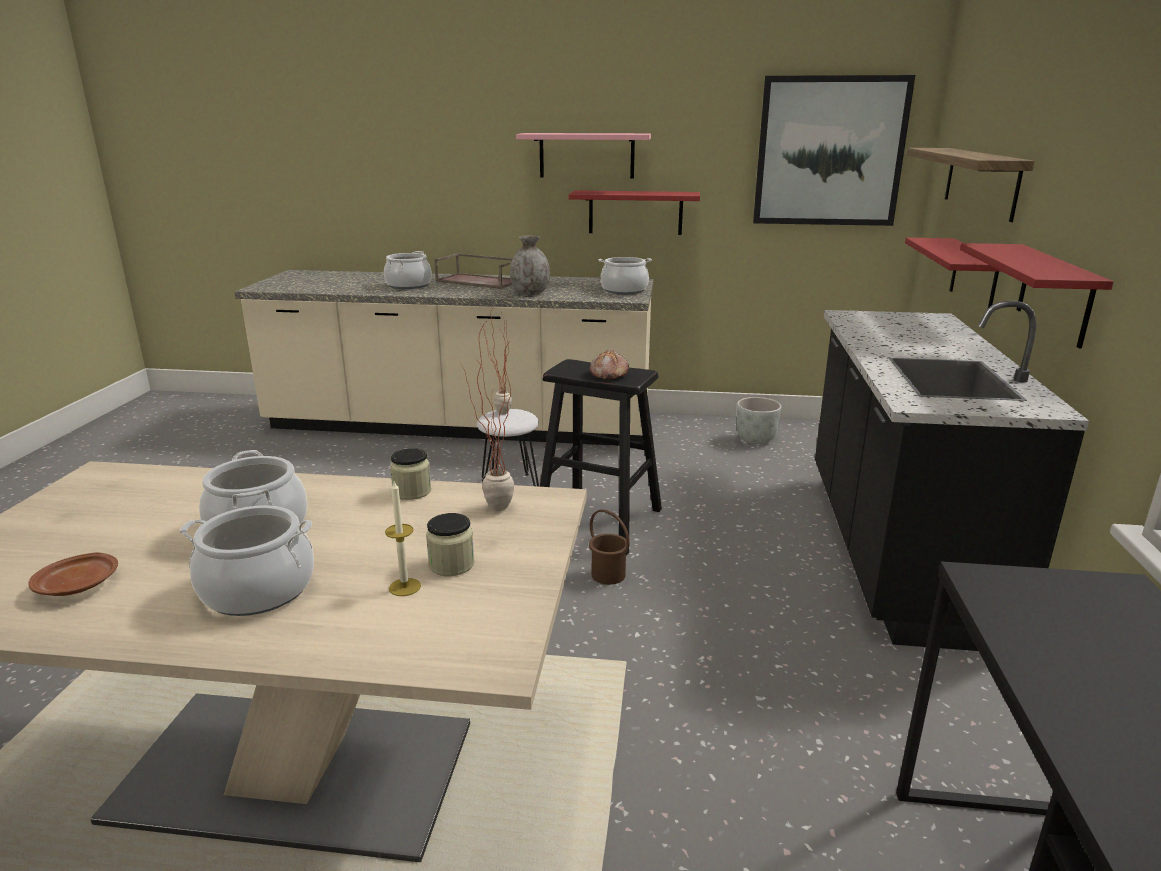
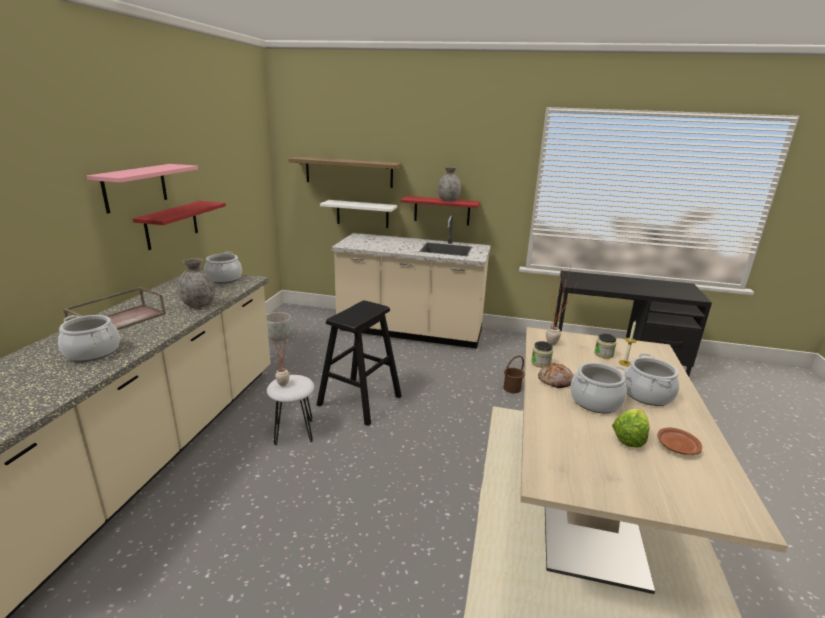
camera: 85 degrees left, 0 degrees up
brown bucket [589,509,630,585] -> brown bucket moved to [504,356,525,393]
bread [590,350,629,380] -> bread moved to [538,363,574,388]
picture [753,75,915,226] -> none
black counter [815,301,1089,651] -> beige counter [332,215,491,349]
red shelf [905,238,1002,308] -> white shelf [320,200,397,228]
none -> grey vase [438,167,461,201]
none -> lettuce [612,409,649,448]

